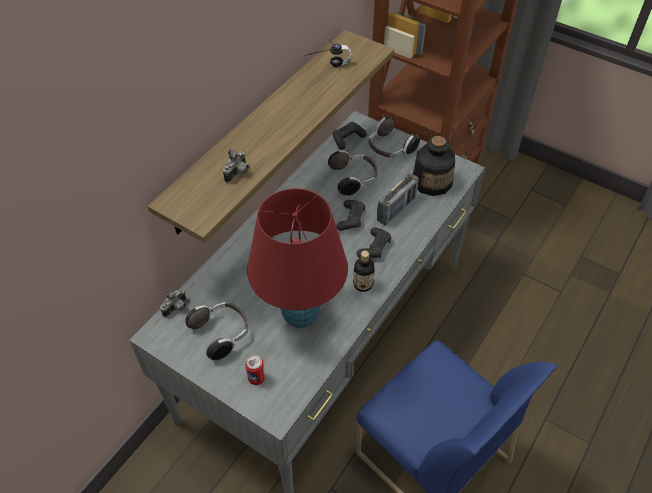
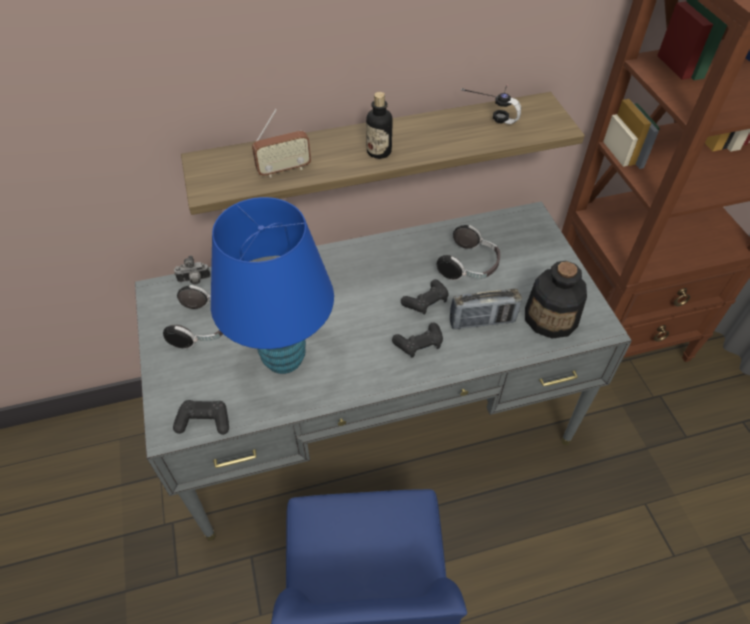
camera: 40 degrees right, 0 degrees up
camera [223,149,249,183] -> radio [252,109,311,178]
can [245,355,266,385] -> none
red table lamp [247,188,348,328] -> blue table lamp [211,197,334,374]
black game controller [332,122,367,150] -> black game controller moved to [173,400,229,435]
bottle [353,251,375,292] -> bottle moved to [366,92,393,159]
headphones [368,117,420,158] -> none

